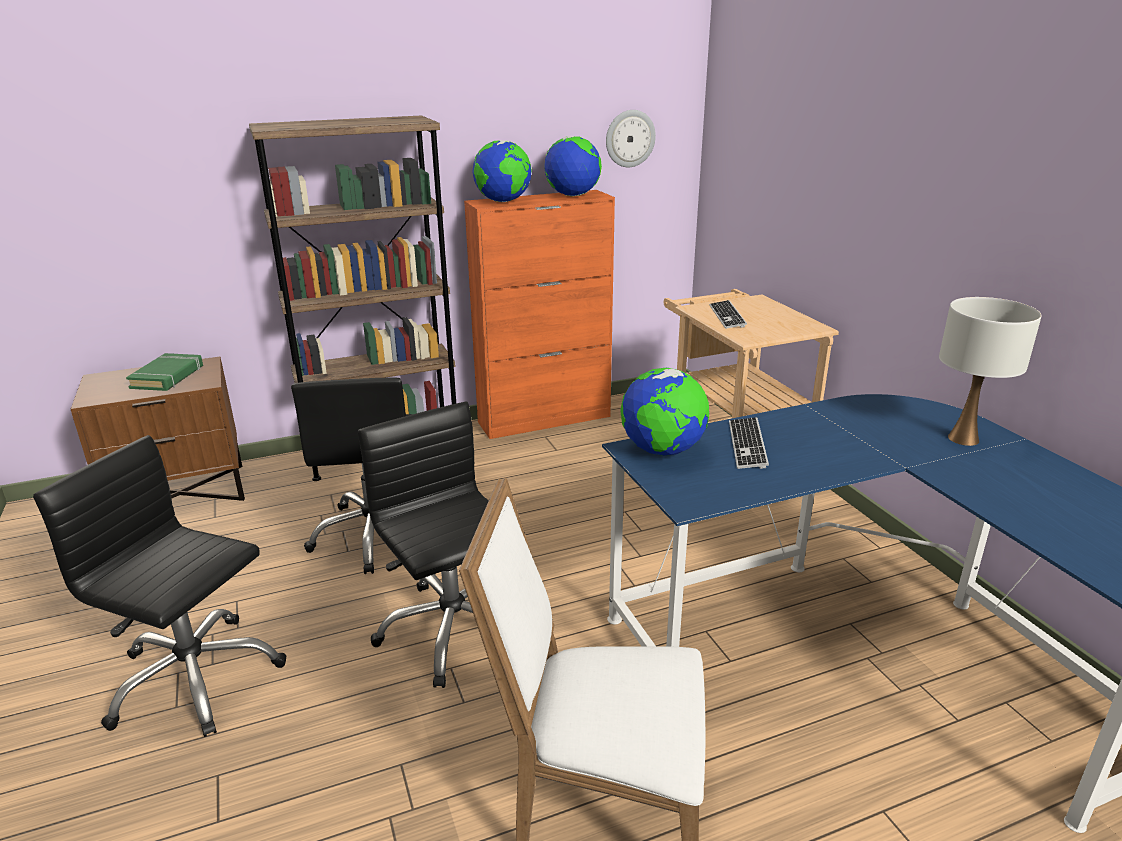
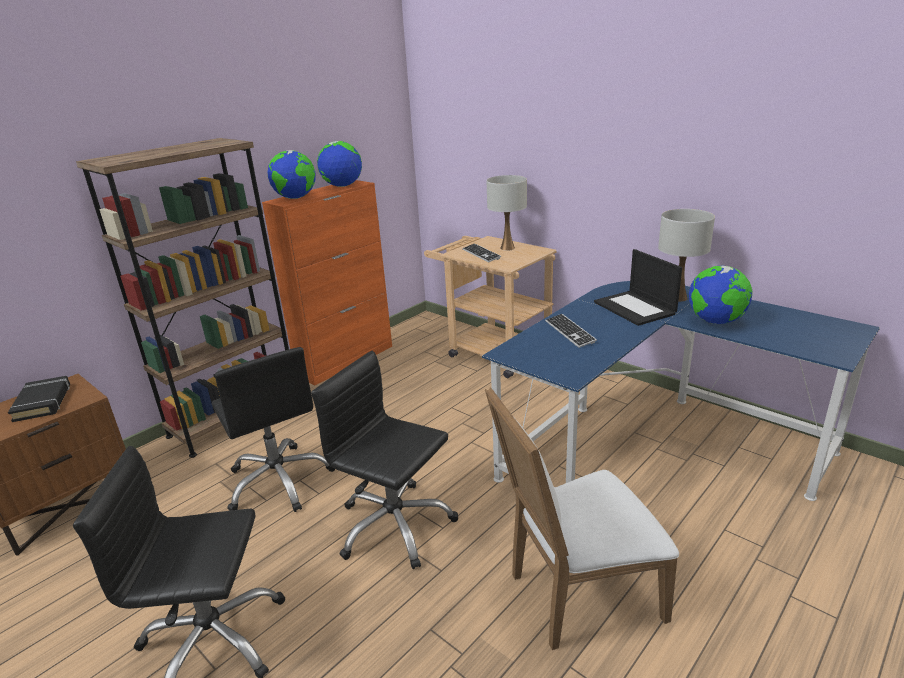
camera: 25 degrees left, 0 degrees up
green book [126,353,203,391] -> black book [8,376,70,422]
wall clock [606,110,656,168] -> none
globe [620,368,709,456] -> globe moved to [689,266,752,324]
none -> white table lamp [486,175,527,251]
none -> laptop [594,249,682,326]

